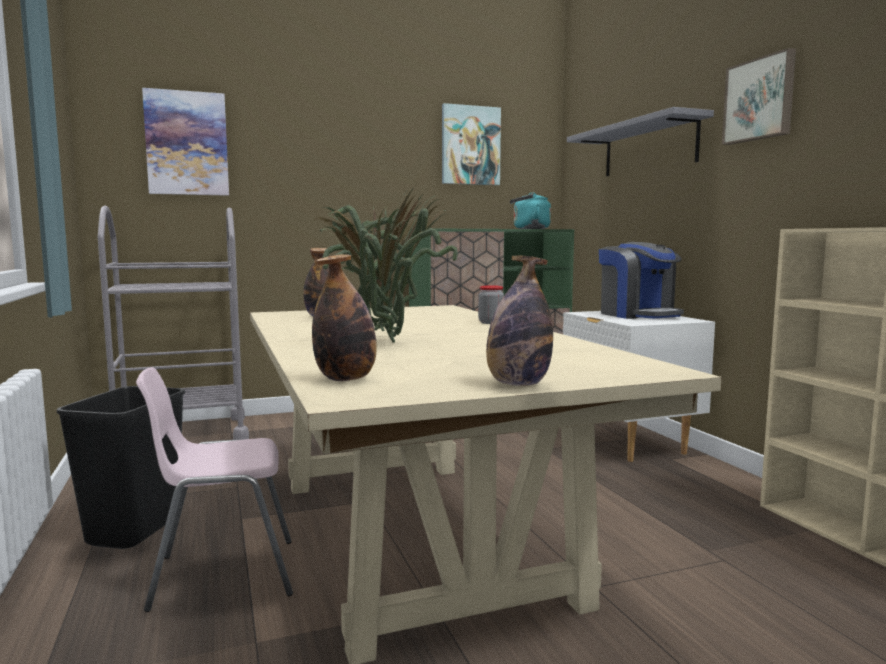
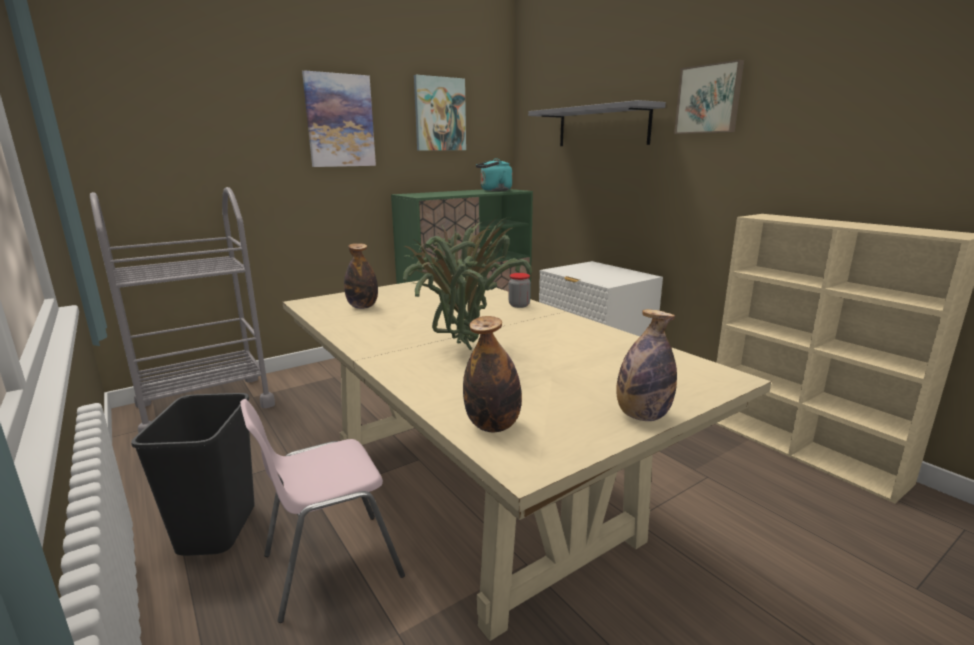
camera: 15 degrees left, 10 degrees up
picture [142,88,229,196] -> picture moved to [302,70,376,167]
coffee machine [599,242,684,319] -> none

